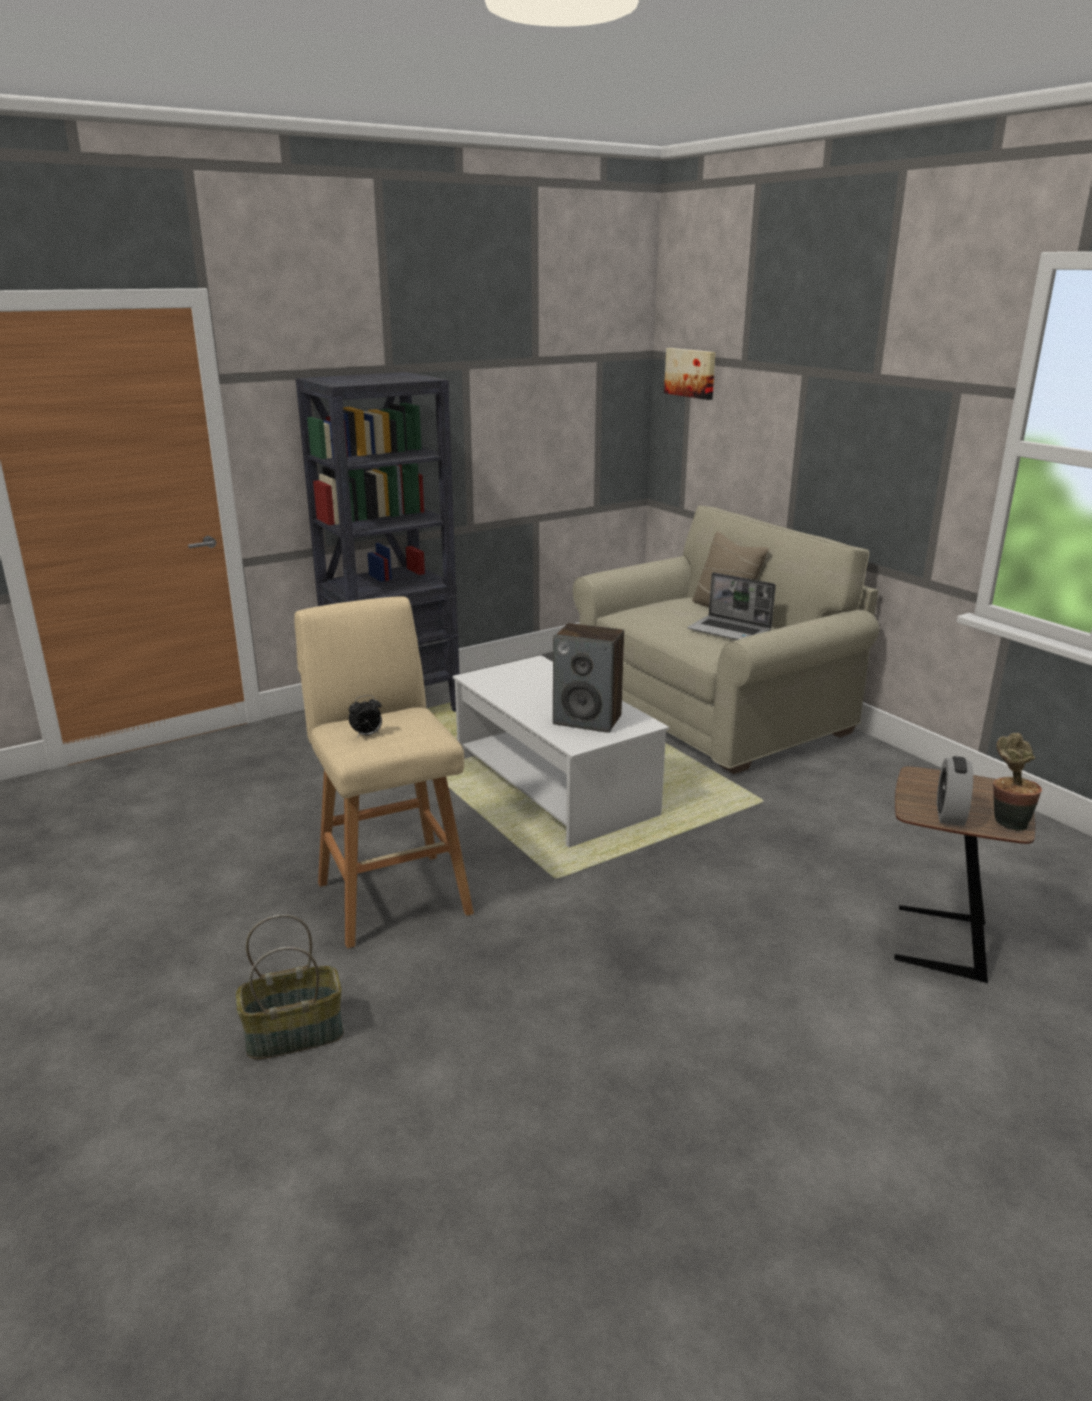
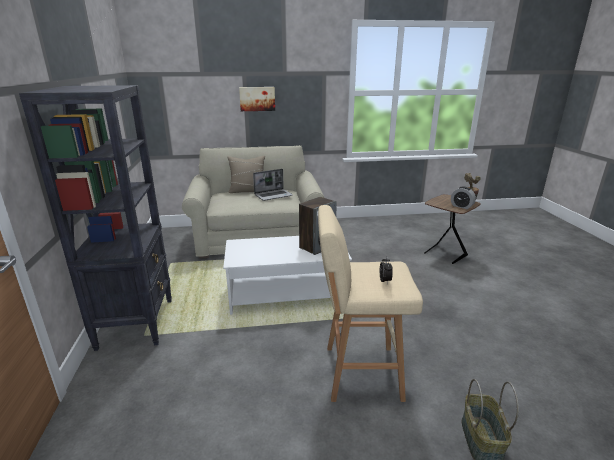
camera: 65 degrees left, 0 degrees up
picture [664,348,716,400] -> picture moved to [239,87,275,111]

